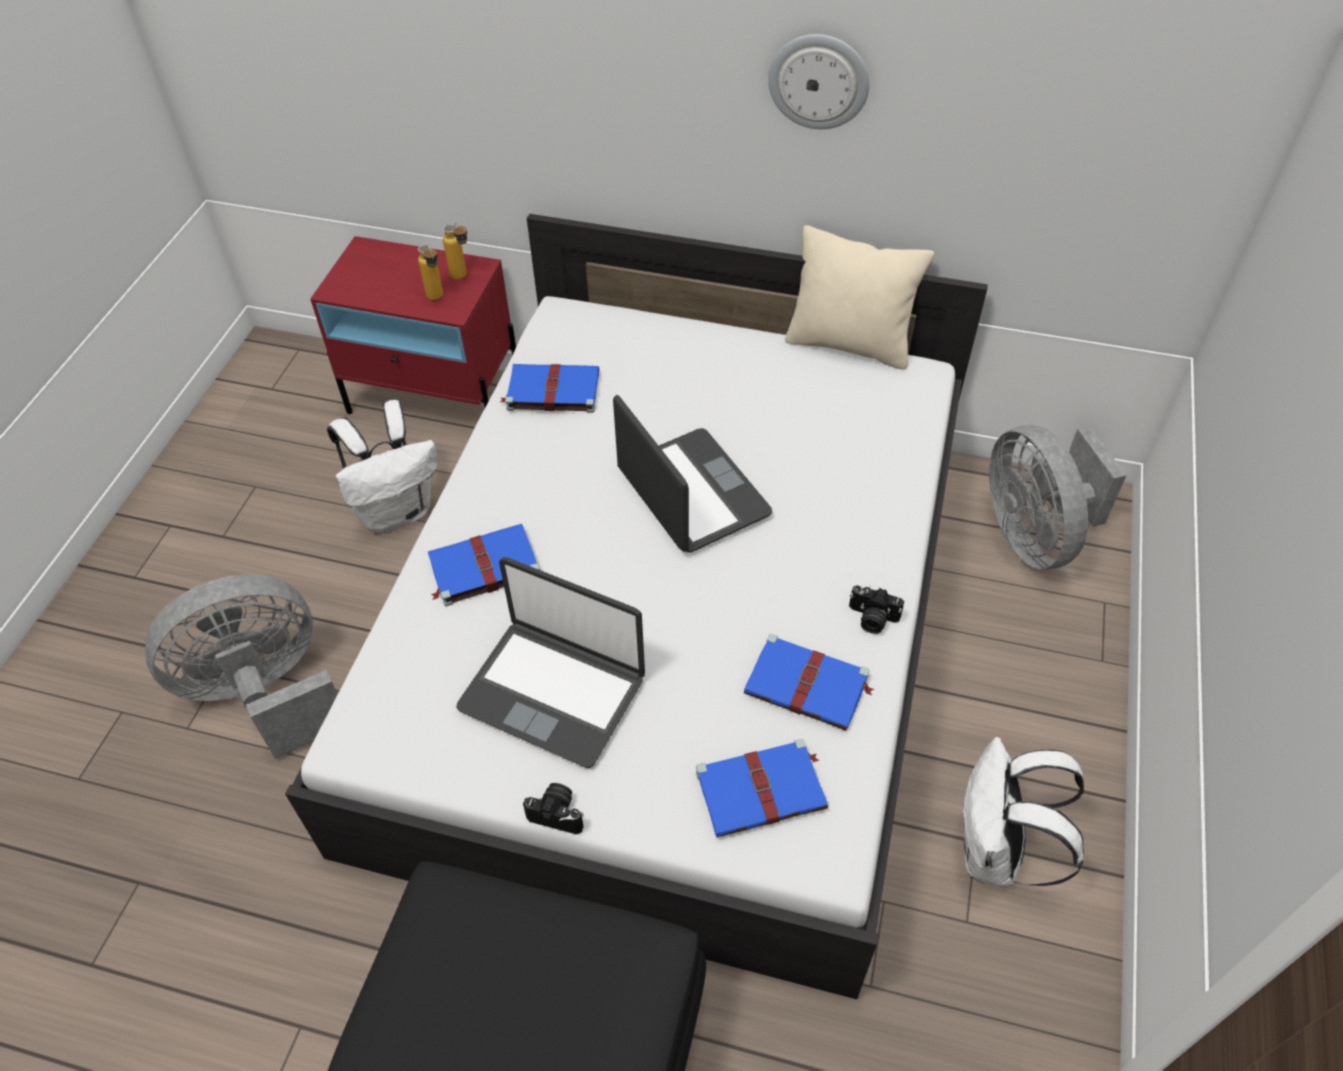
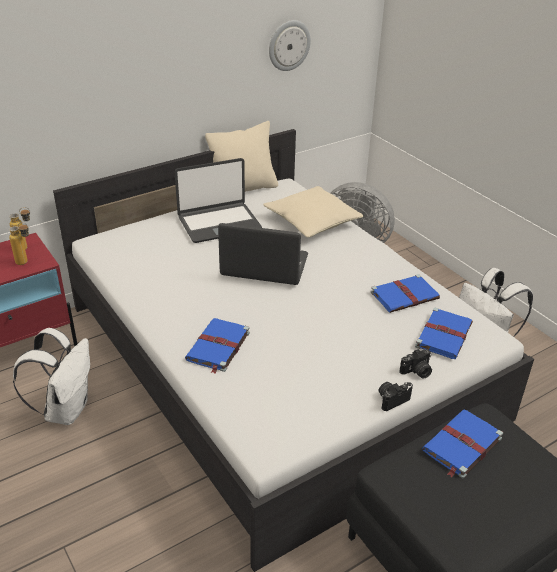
camera: 50 degrees left, 15 degrees down
grey fan [145,574,338,759] -> none
laptop [456,557,645,768] -> laptop moved to [175,158,262,243]
blue book [500,364,599,413] -> blue book moved to [422,409,503,478]
wall clock [768,34,869,129] -> wall clock moved to [269,20,311,71]
camera [849,585,904,634] -> camera moved to [399,349,432,379]
none -> beige pillow [263,186,364,237]

